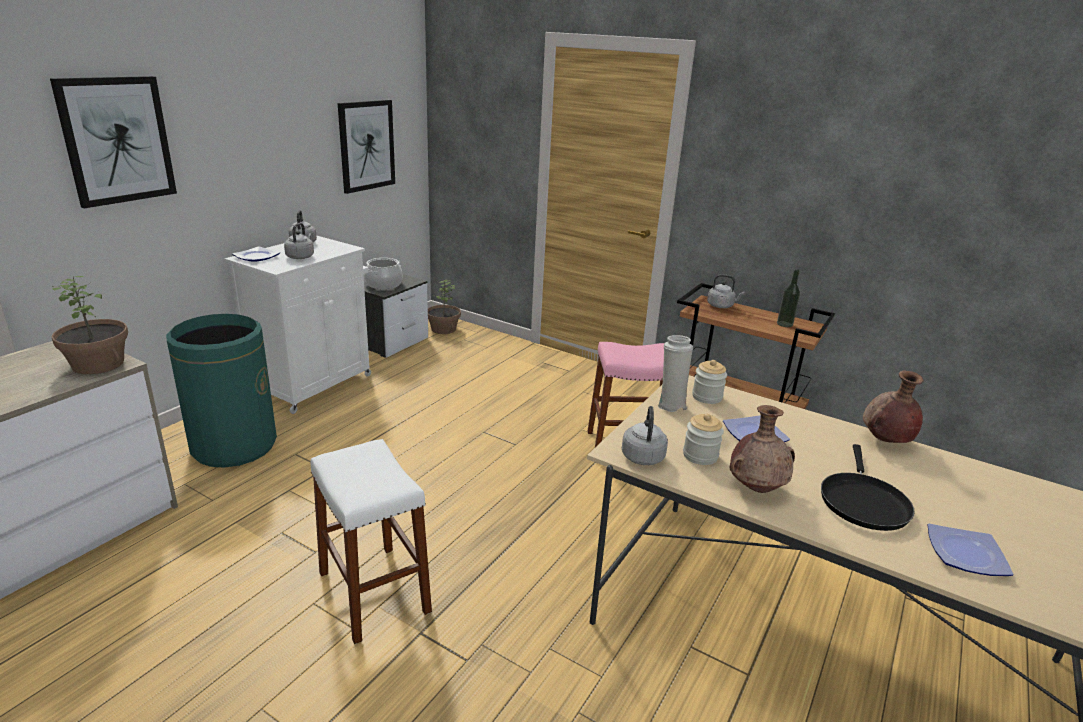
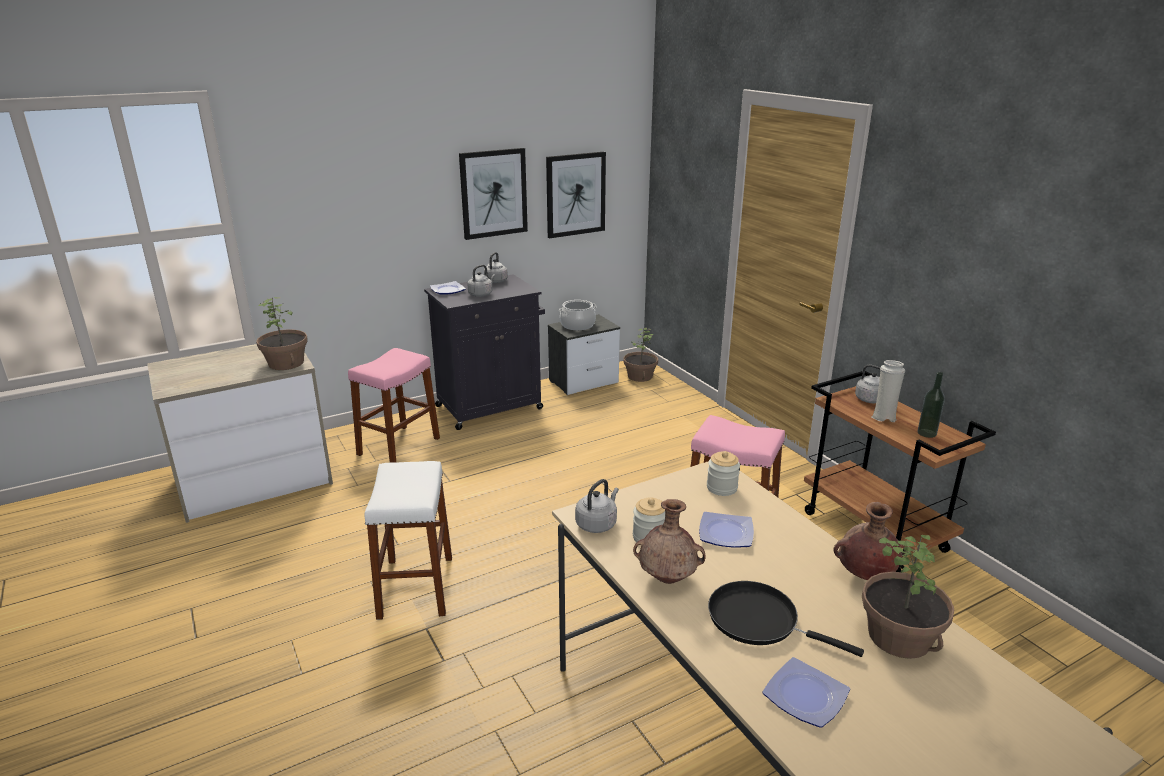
camera: 30 degrees right, 0 degrees up
picture [50,76,177,208] -> picture moved to [459,148,528,240]
green trash can [166,314,277,468] -> pink stool [348,348,440,463]
white cabinet [224,235,371,414] -> black cabinet [424,274,545,430]
white vase [658,335,693,412] -> white vase moved to [872,360,905,422]
black frying pan [821,444,915,531] -> black frying pan turned 75 degrees clockwise [708,581,864,657]
none -> potted plant [862,535,954,659]

